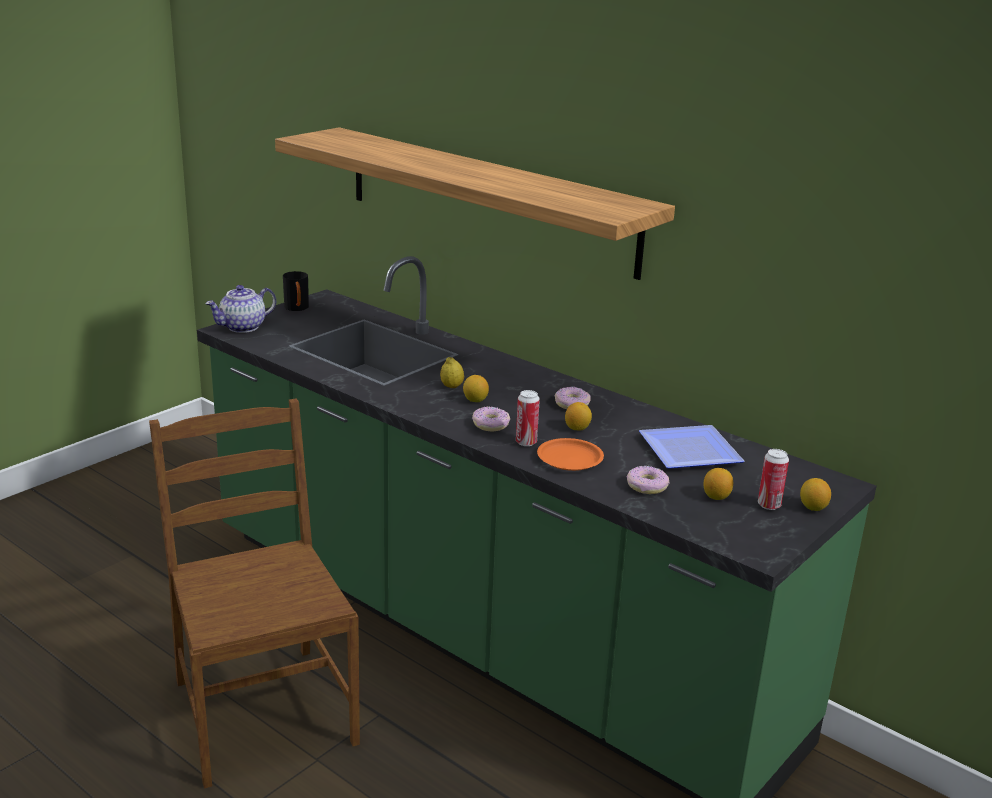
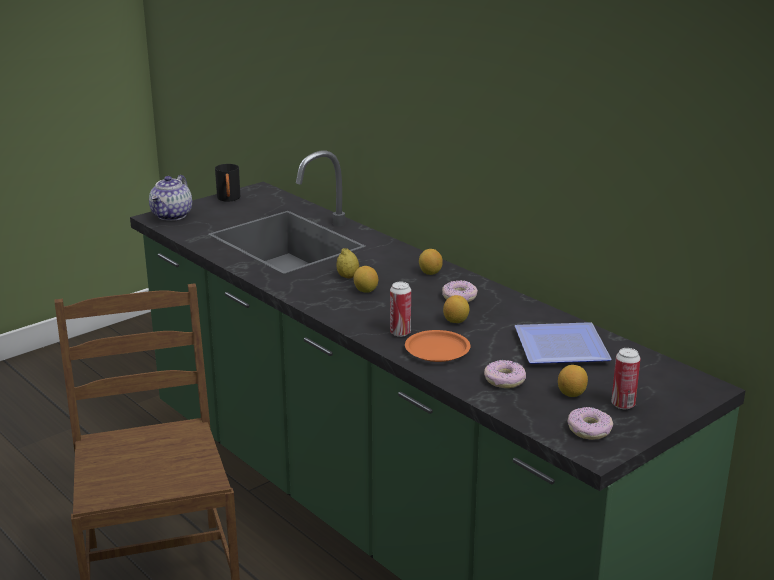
camera: 10 degrees right, 0 degrees up
teapot [205,285,276,333] -> teapot turned 45 degrees counterclockwise [149,175,192,221]
shelf [275,127,675,280] -> none
donut [472,406,510,431] -> donut moved to [568,407,613,440]
lemon [800,478,831,511] -> lemon moved to [419,249,443,275]

